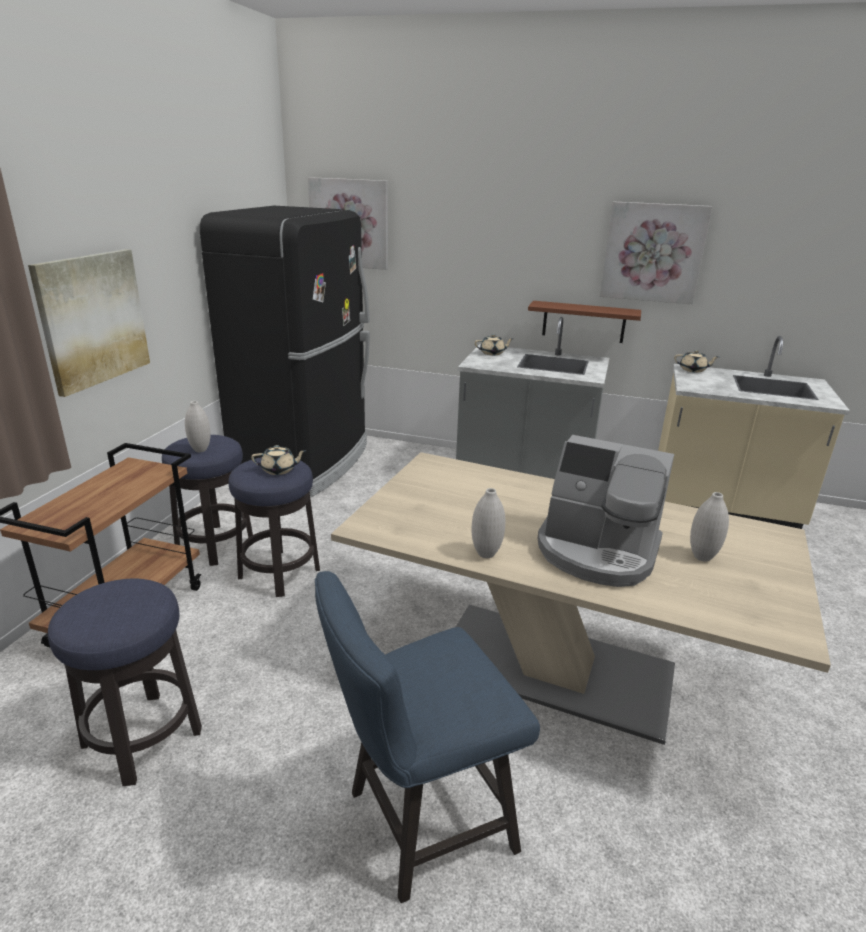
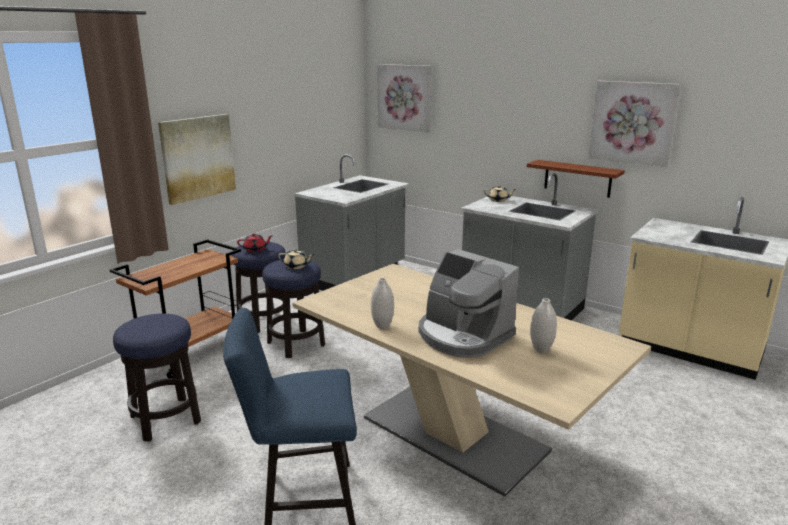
camera: 20 degrees right, 5 degrees down
white vase [185,401,211,452] -> red teapot [237,233,272,252]
black fridge [200,206,370,496] -> grey counter [294,154,409,291]
beige teapot [674,350,718,373] -> none

